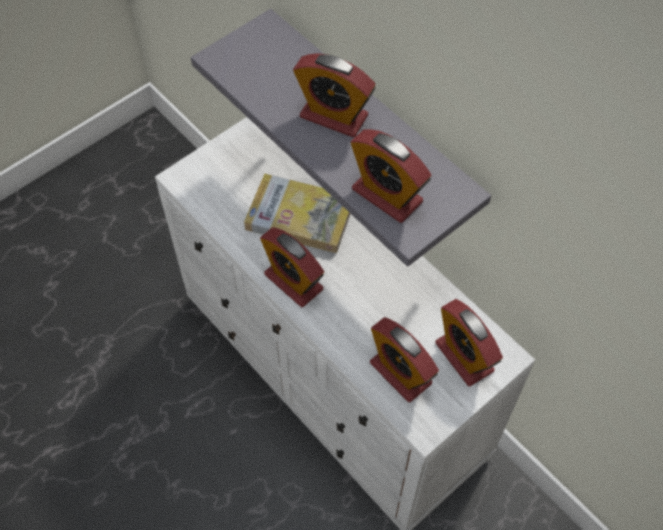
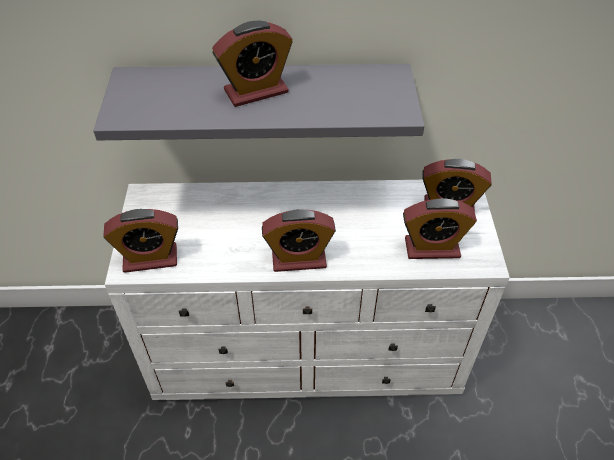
camera: 50 degrees left, 10 degrees down
book [244,174,350,253] -> none
alarm clock [351,129,431,223] -> alarm clock moved to [103,209,178,273]

